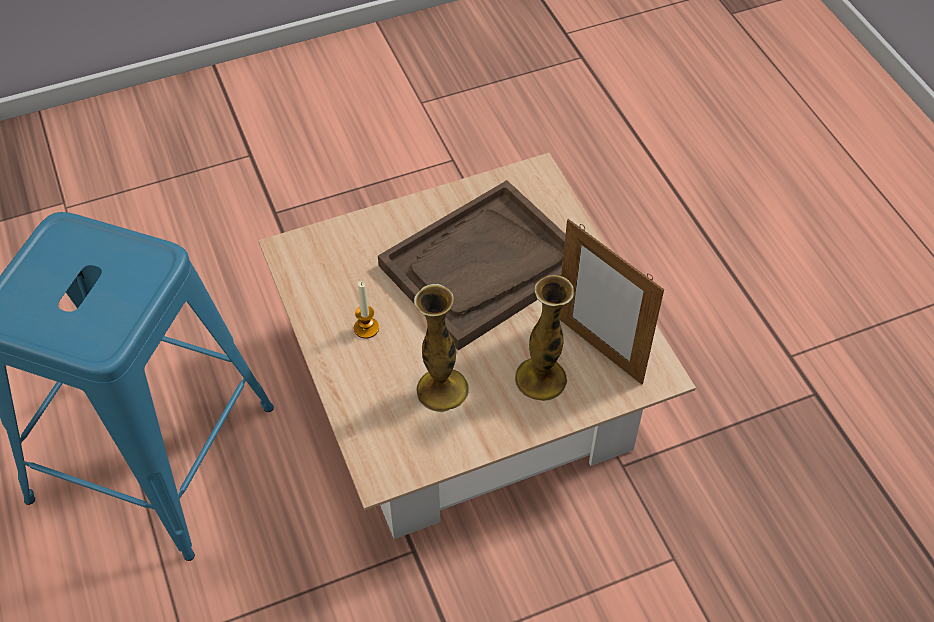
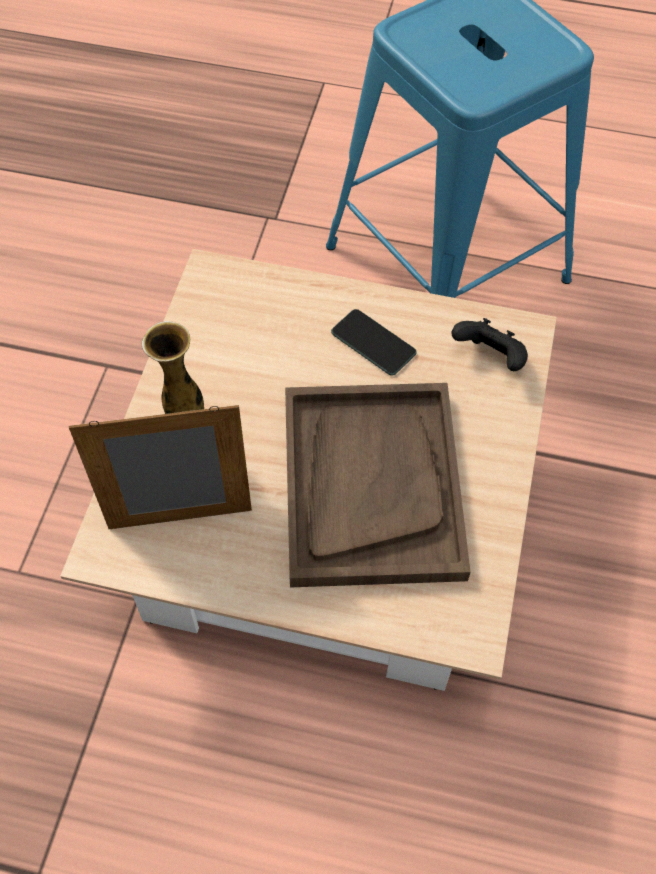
camera: 125 degrees right, 5 degrees up
candle [354,281,379,338] -> phone [331,309,417,376]
vase [414,284,469,413] -> none
none -> black game controller [452,318,528,371]

